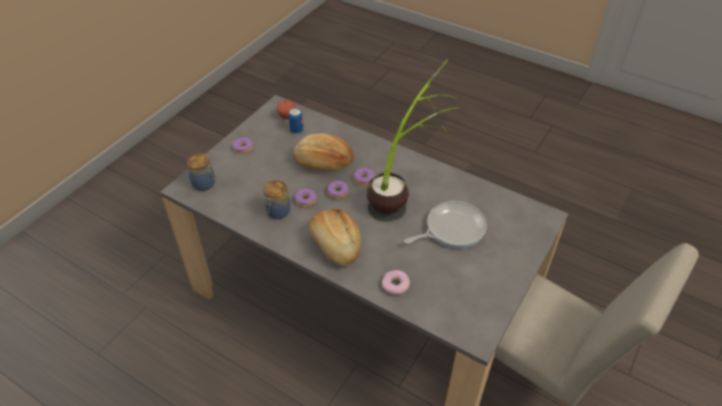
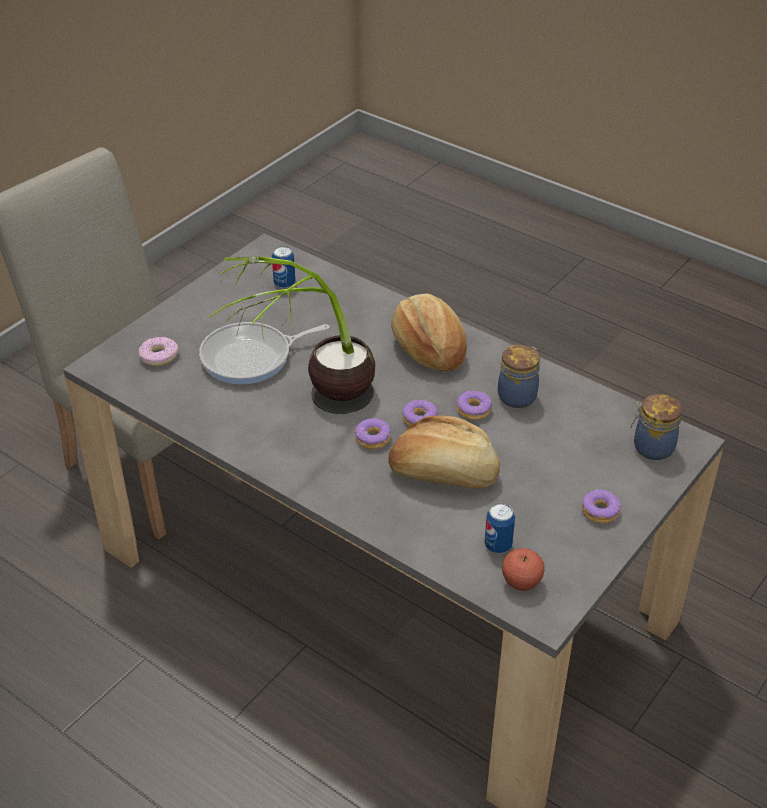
camera: 175 degrees left, 5 degrees down
donut [382,270,410,295] -> donut moved to [139,336,178,366]
none -> can [272,246,295,288]

